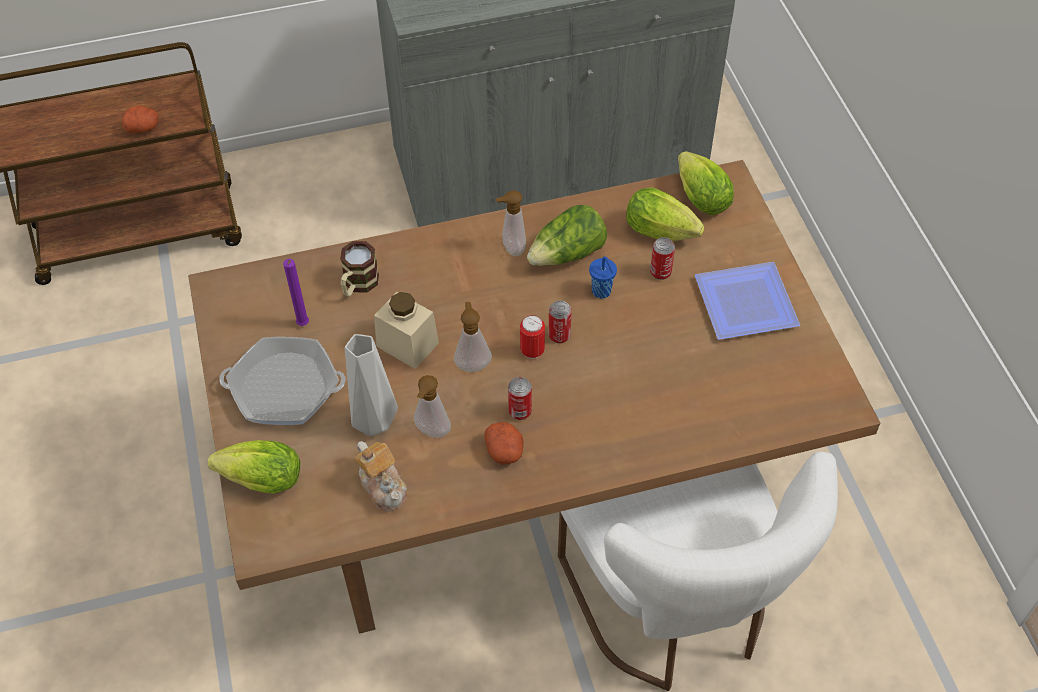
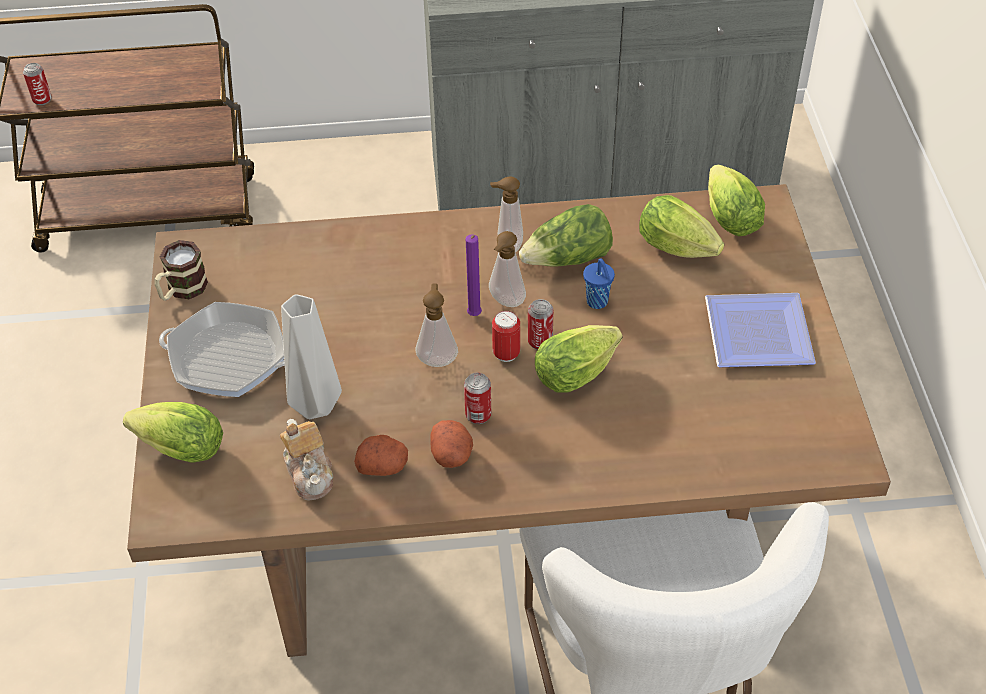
camera: 10 degrees right, 5 degrees down
potato [122,106,159,133] -> potato moved to [354,435,408,476]
purple candle [283,259,309,326] -> purple candle moved to [466,234,482,316]
mug [340,241,379,297] -> mug moved to [154,240,208,301]
beige jar [374,292,439,369] -> none
soap dispenser [414,375,451,438] -> soap dispenser moved to [489,231,526,307]
can [650,237,675,280] -> can moved to [23,63,52,105]
none -> lettuce [535,325,623,393]

